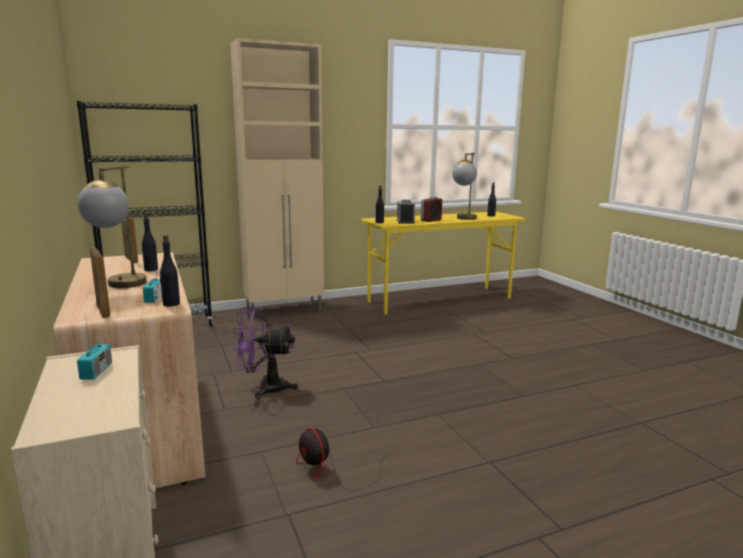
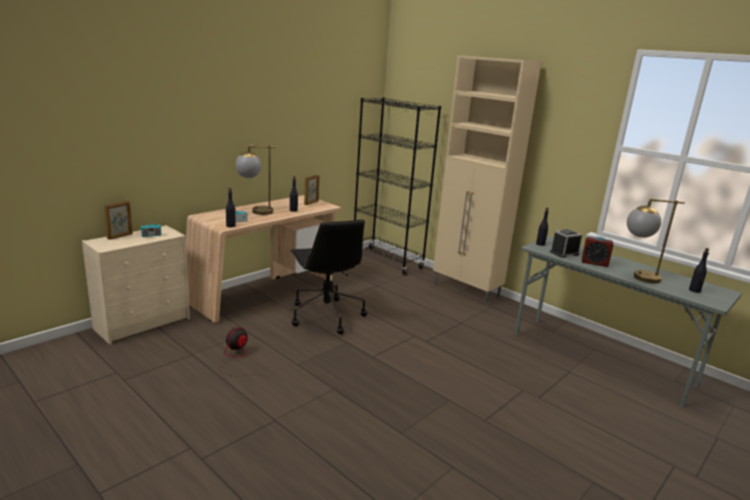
camera: 65 degrees right, 5 degrees up
picture frame [90,248,110,318] -> picture frame moved to [104,201,133,240]
purple fan [233,307,298,399] -> black office chair [290,219,367,334]
yellow desk [361,211,525,315] -> grey desk [515,236,742,407]

